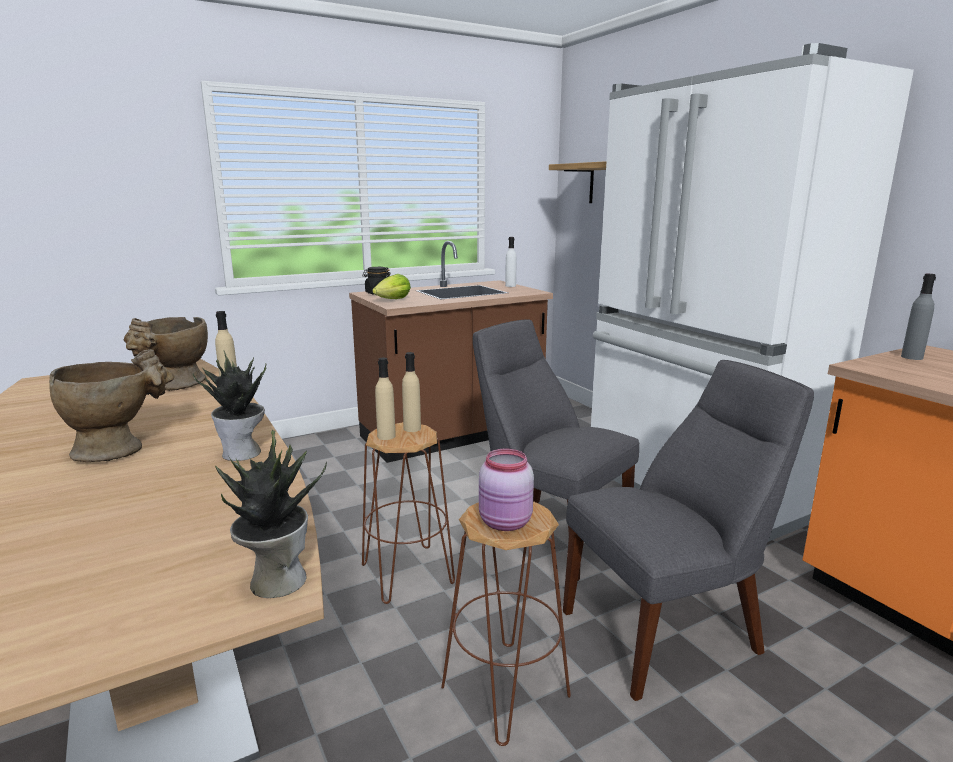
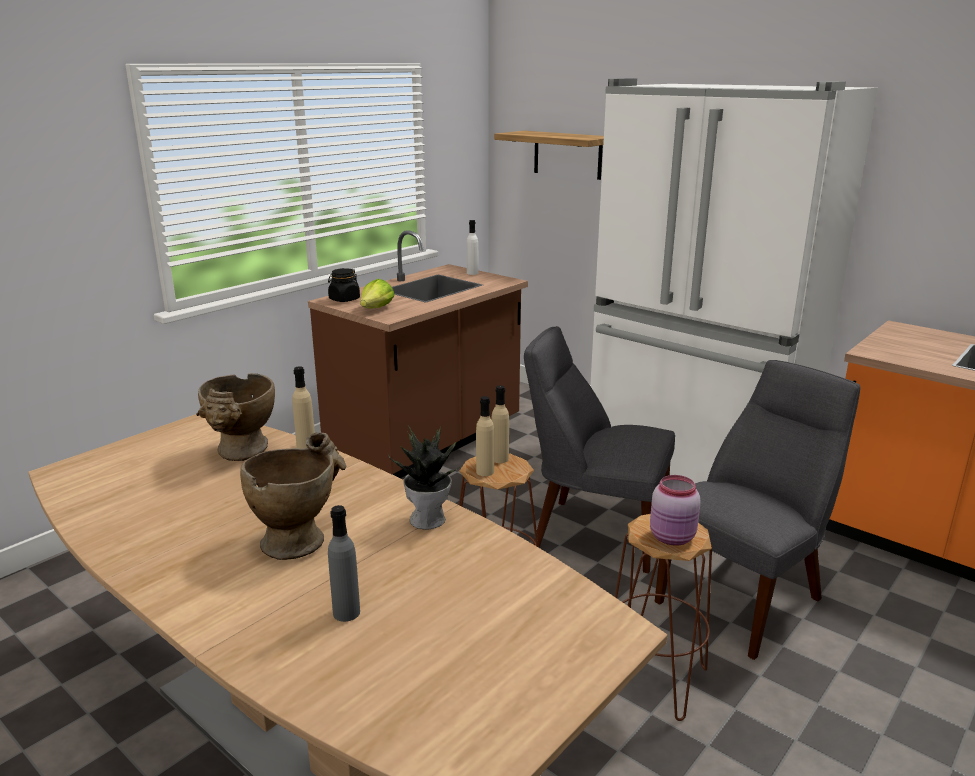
camera: 20 degrees left, 5 degrees up
potted plant [215,430,327,598] -> none
grey bottle [901,274,936,360] -> grey bottle moved to [328,505,360,622]

